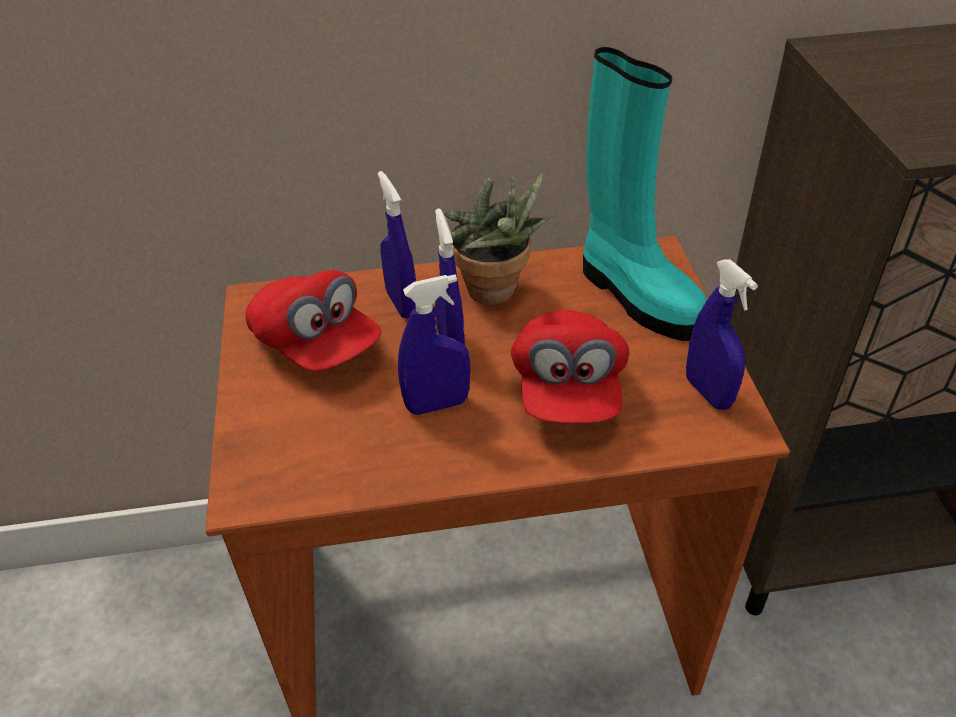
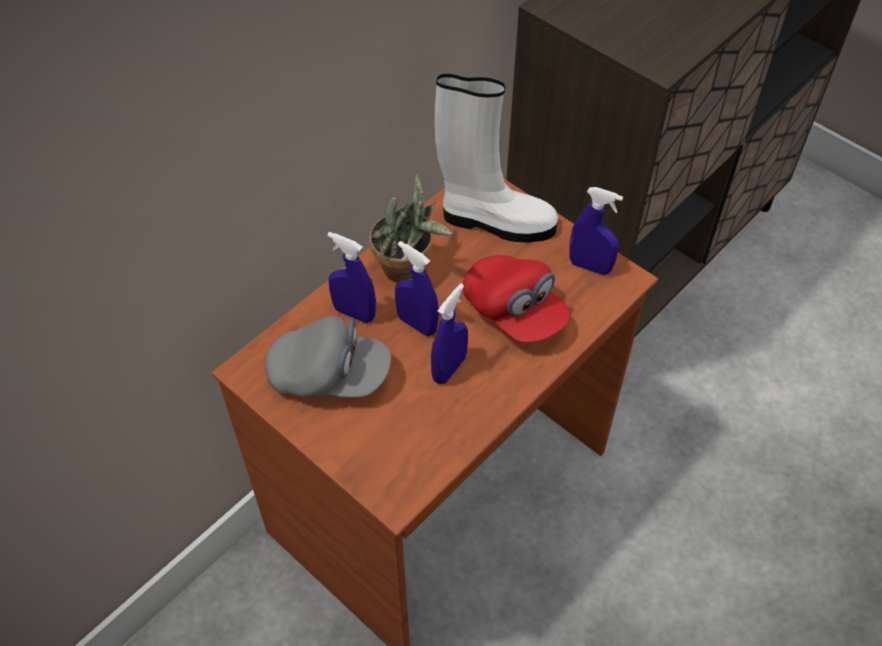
camera: 40 degrees left, 10 degrees up
red cap [245,270,381,371] -> grey cap [265,316,391,398]
turquoise boot [583,47,707,341] -> white boot [435,74,558,243]

